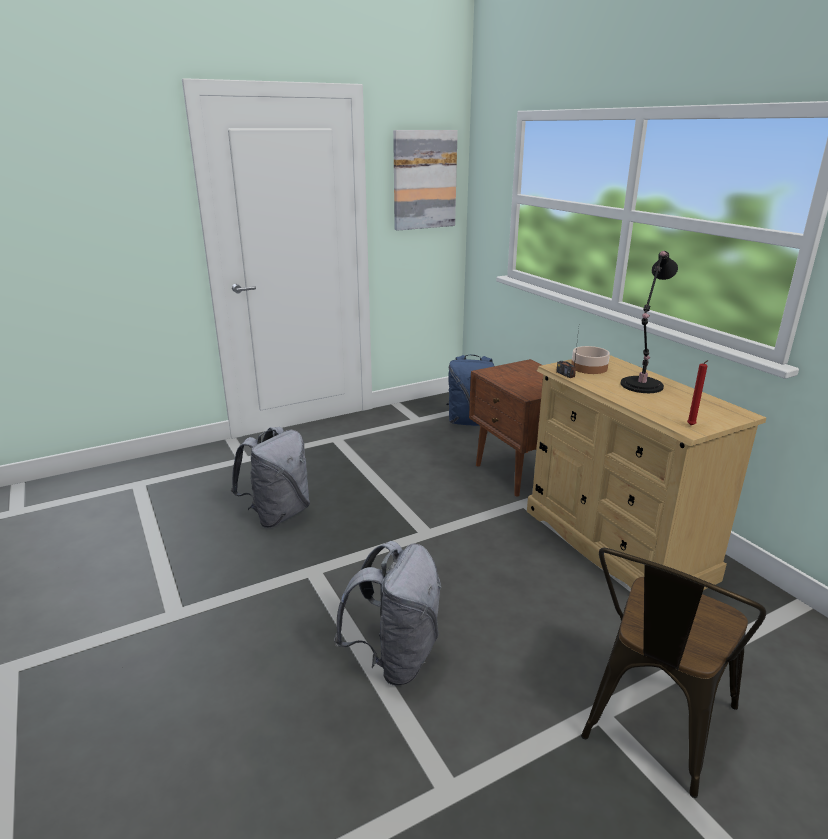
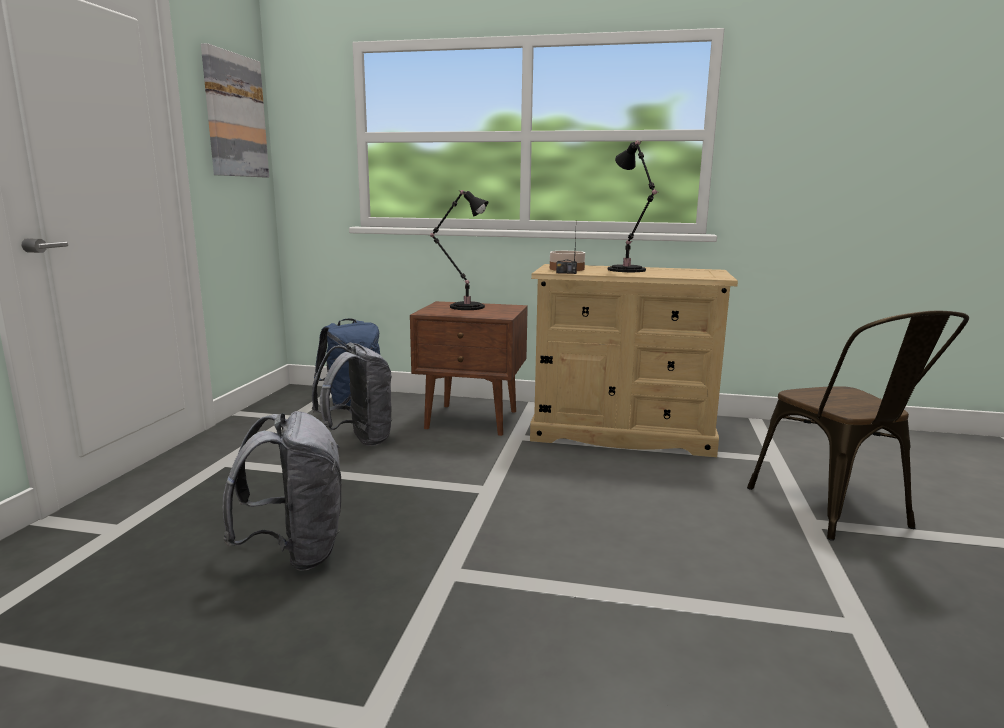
camera: 50 degrees left, 10 degrees down
grey backpack [334,541,441,686] -> grey backpack moved to [312,342,393,446]
red candle [687,360,709,425] -> none
none -> black table lamp [430,190,488,310]

